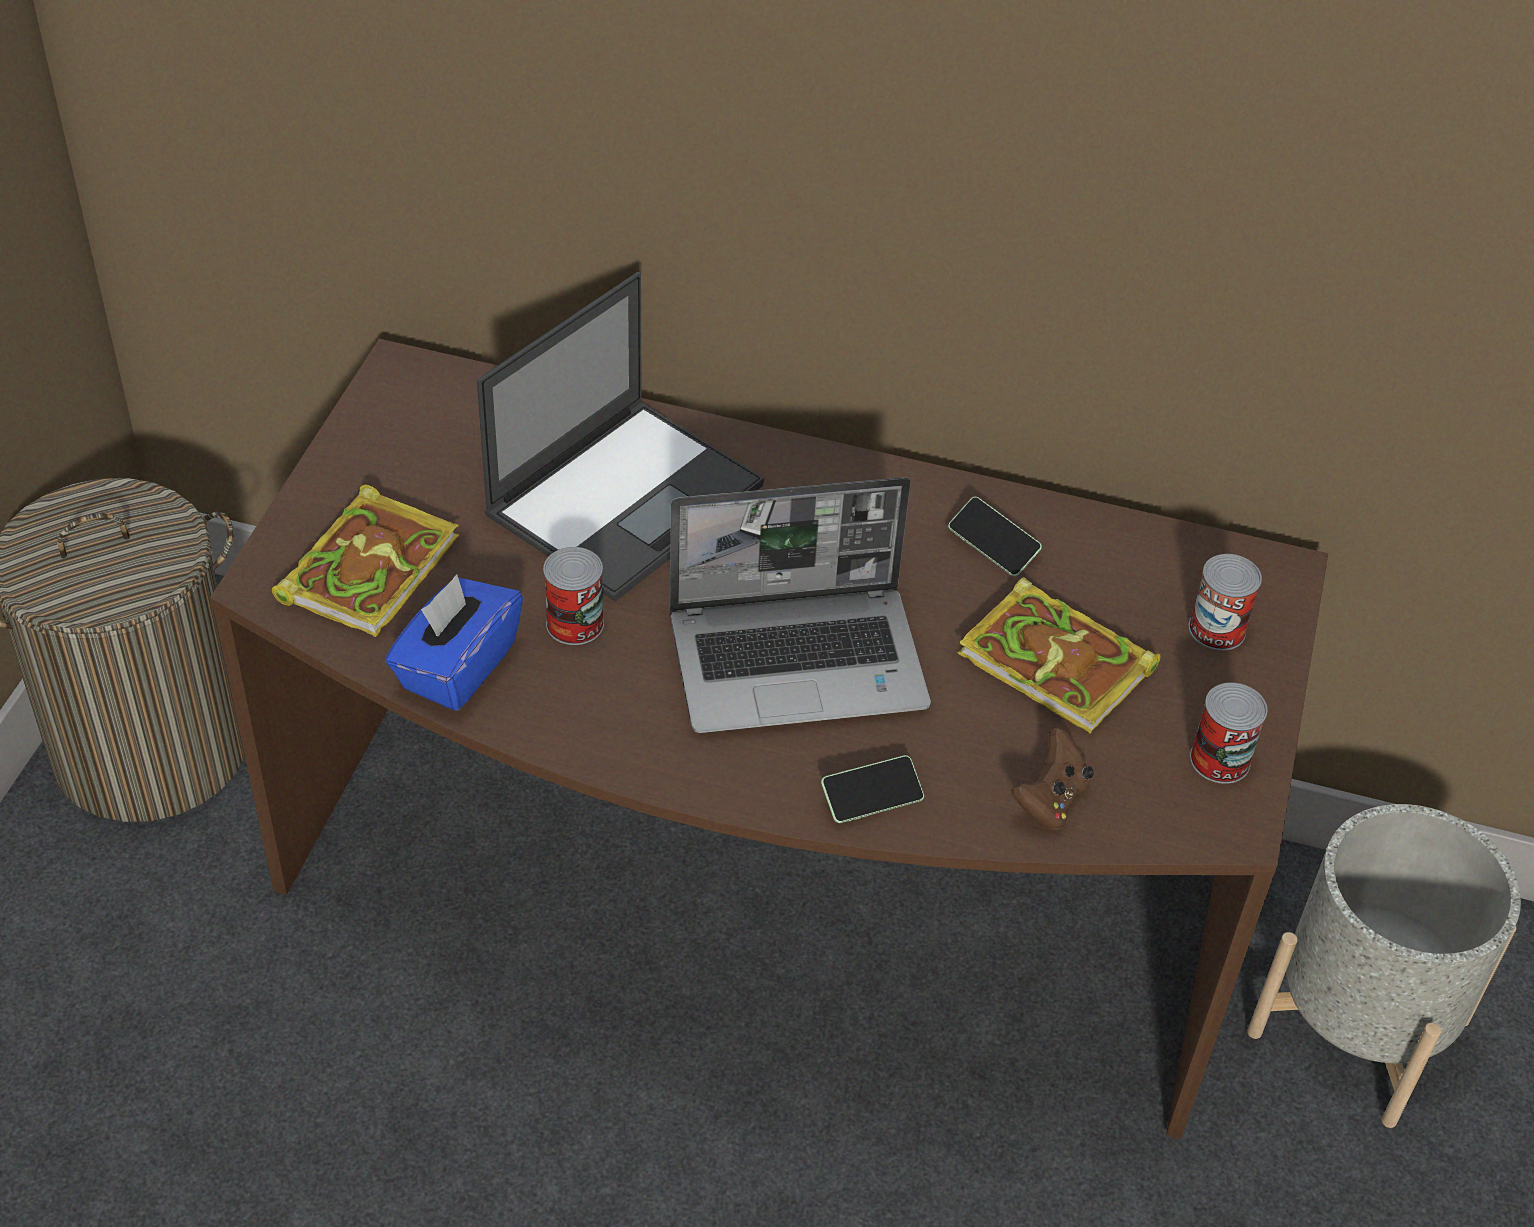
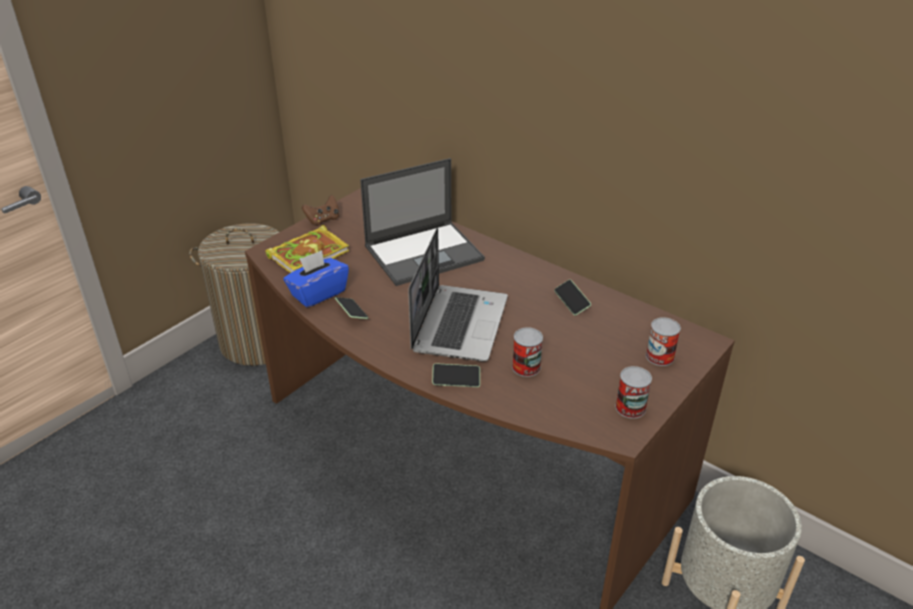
camera: 25 degrees right, 10 degrees down
can [543,547,604,645] -> can moved to [512,327,543,377]
laptop [670,477,931,733] -> laptop turned 90 degrees counterclockwise [408,228,508,362]
book [958,577,1160,733] -> none
brown game controller [1012,728,1094,830] -> brown game controller moved to [302,195,339,226]
none -> phone [335,297,369,319]

